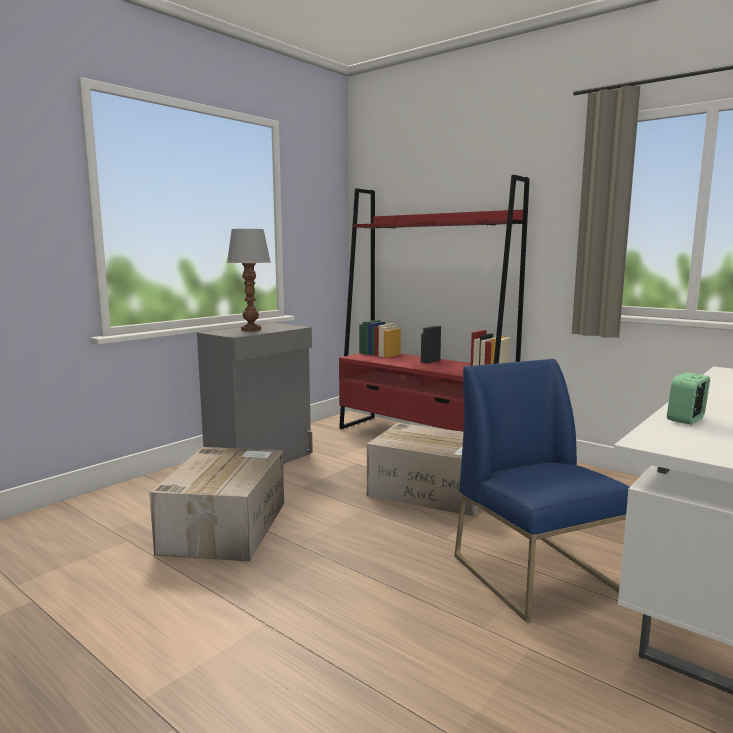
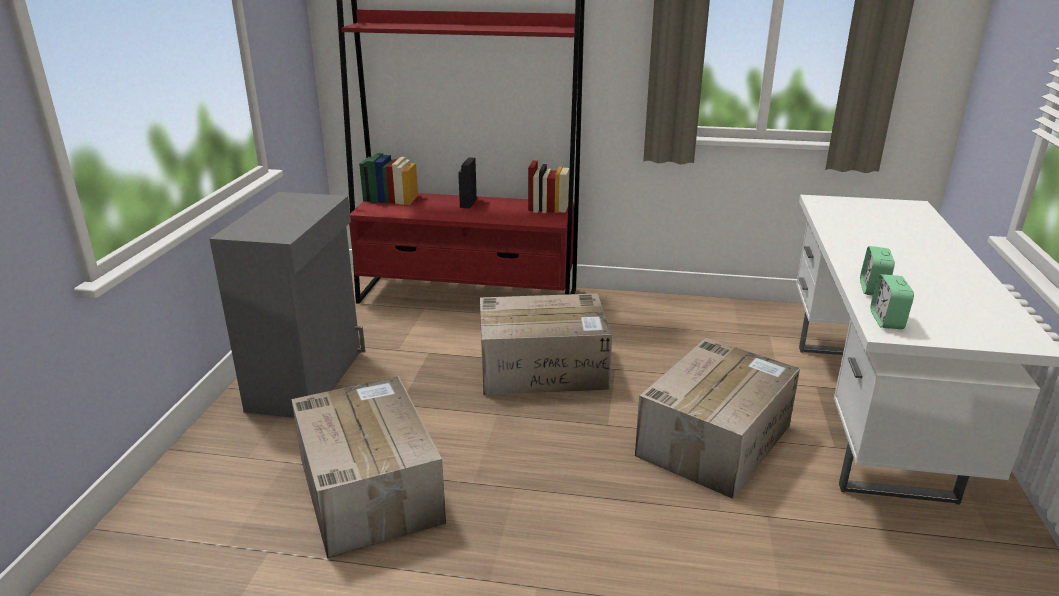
camera: 30 degrees left, 15 degrees up
table lamp [227,229,271,331] -> none
blue chair [454,359,630,623] -> cardboard box [635,338,800,499]
none -> alarm clock [871,274,914,329]

